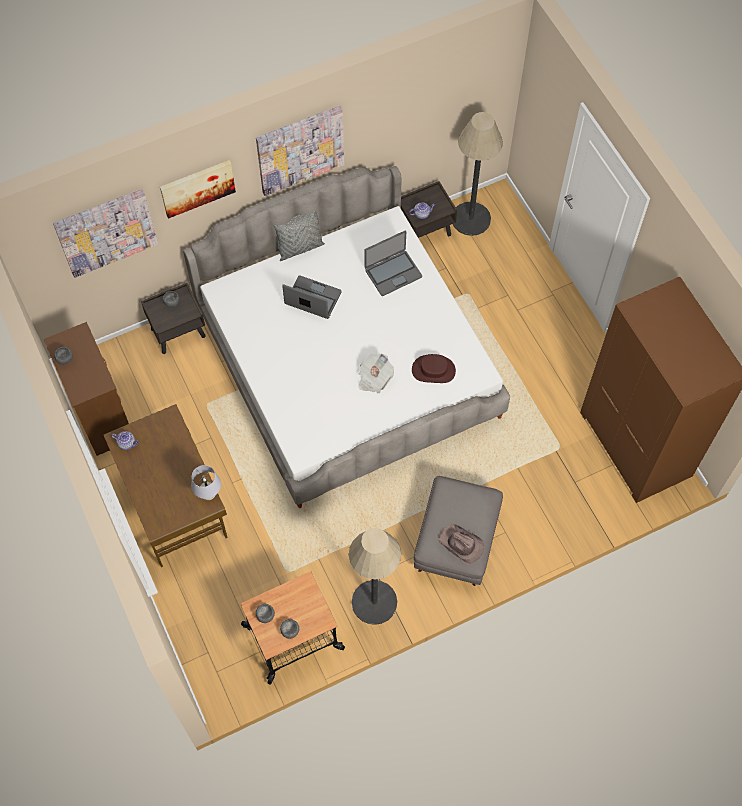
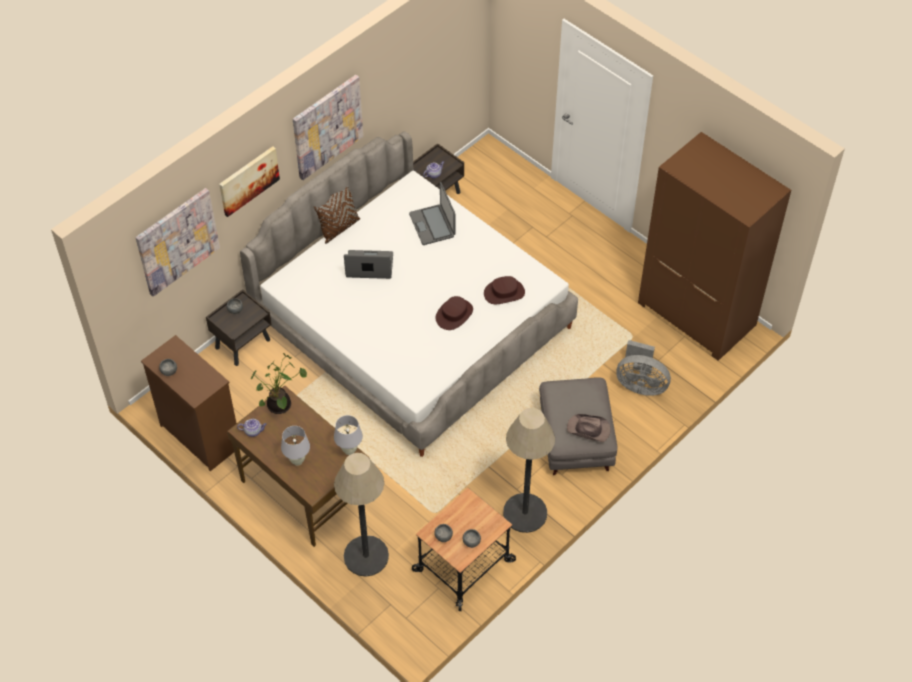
camera: 20 degrees left, 10 degrees down
grey pillow [273,210,325,261] -> brown pillow [314,185,360,244]
newspaper [358,354,394,393] -> brown hat [435,296,473,330]
laptop [364,231,422,296] -> laptop turned 120 degrees clockwise [409,182,455,245]
floor lamp [453,112,503,236] -> floor lamp moved to [334,453,389,577]
none -> potted plant [251,353,307,414]
none -> white table lamp [281,426,310,466]
none -> grey fan [616,340,671,396]

